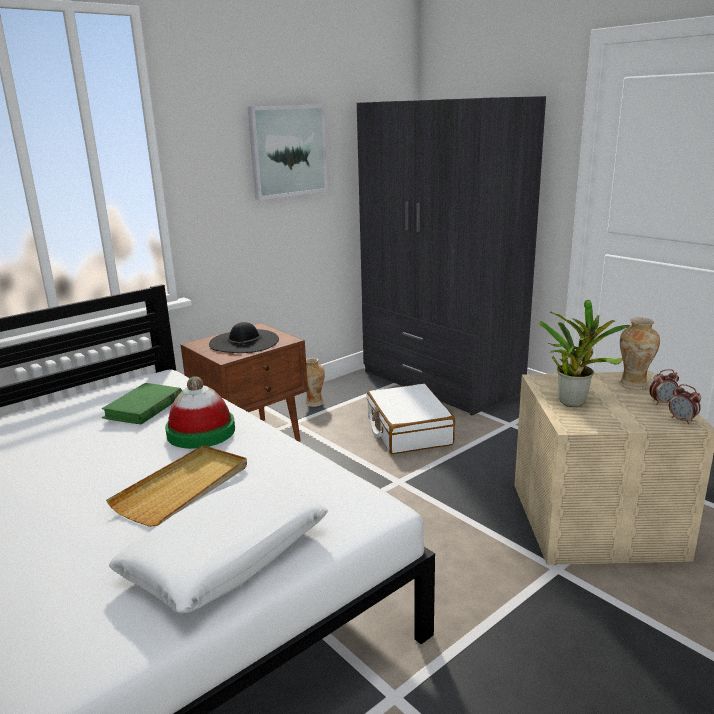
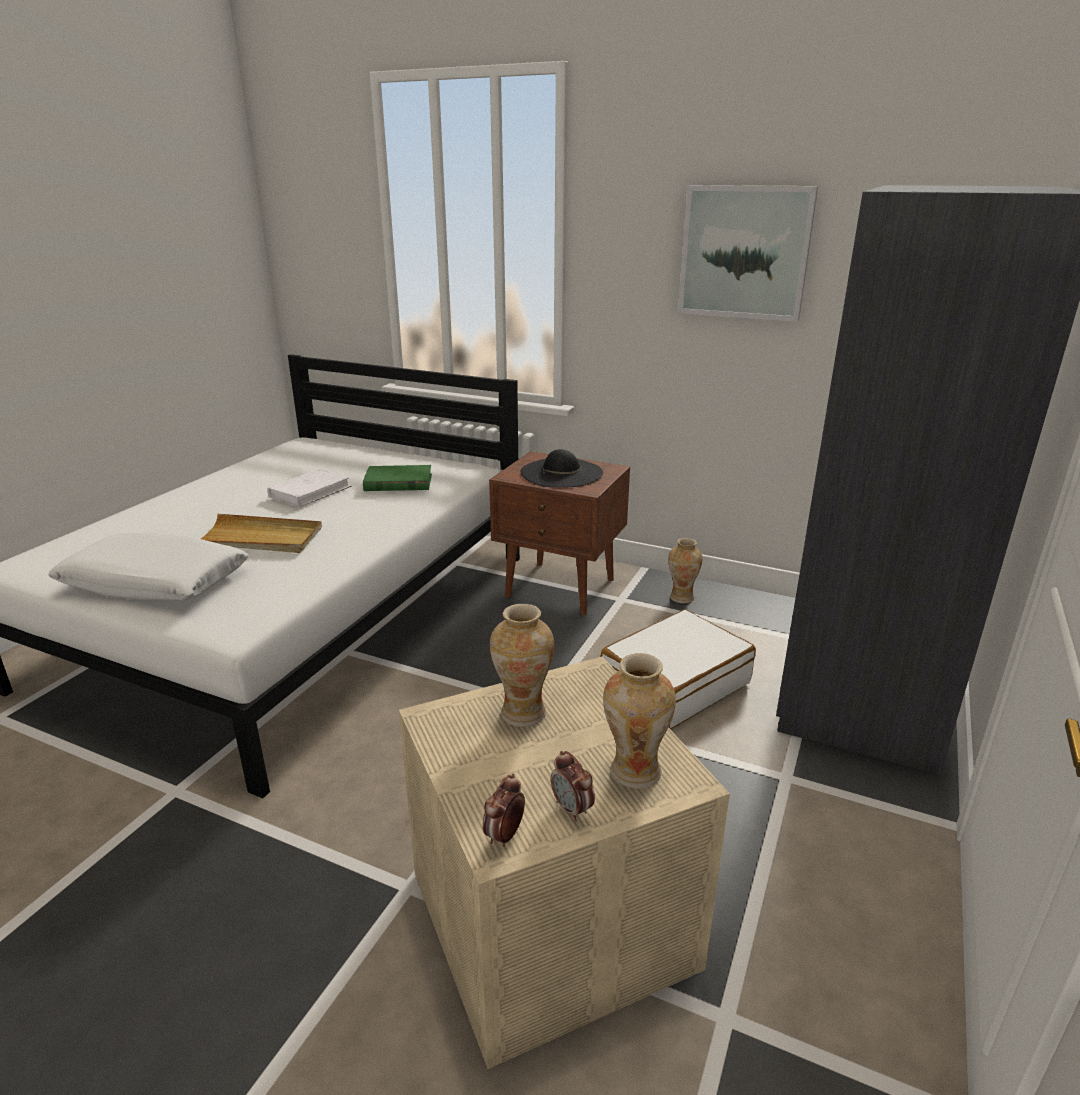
camera: 65 degrees right, 5 degrees up
hat [165,376,235,449] -> none
potted plant [539,300,631,407] -> vase [490,604,554,727]
none -> white book [267,469,352,508]

